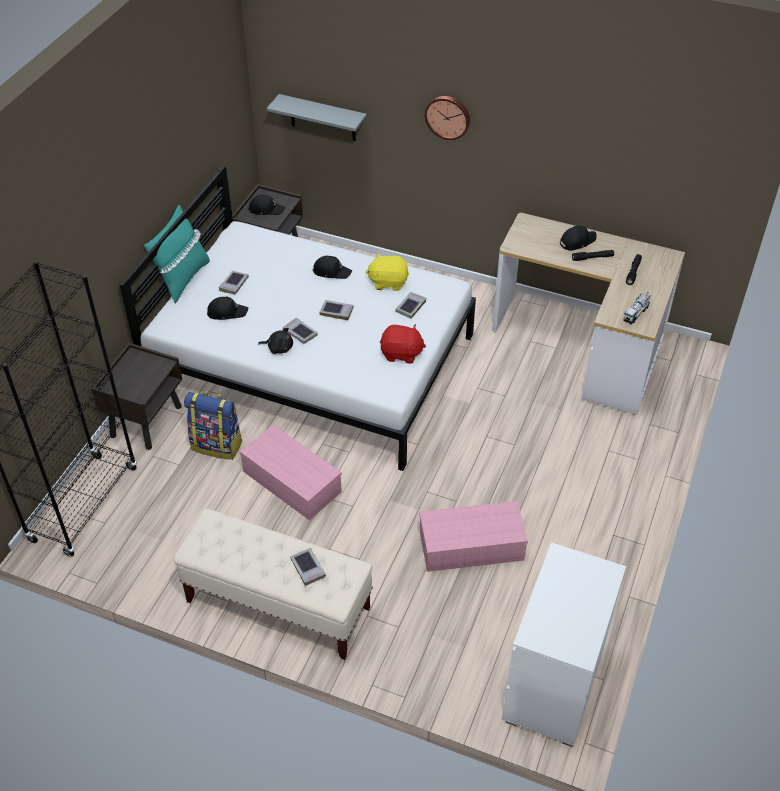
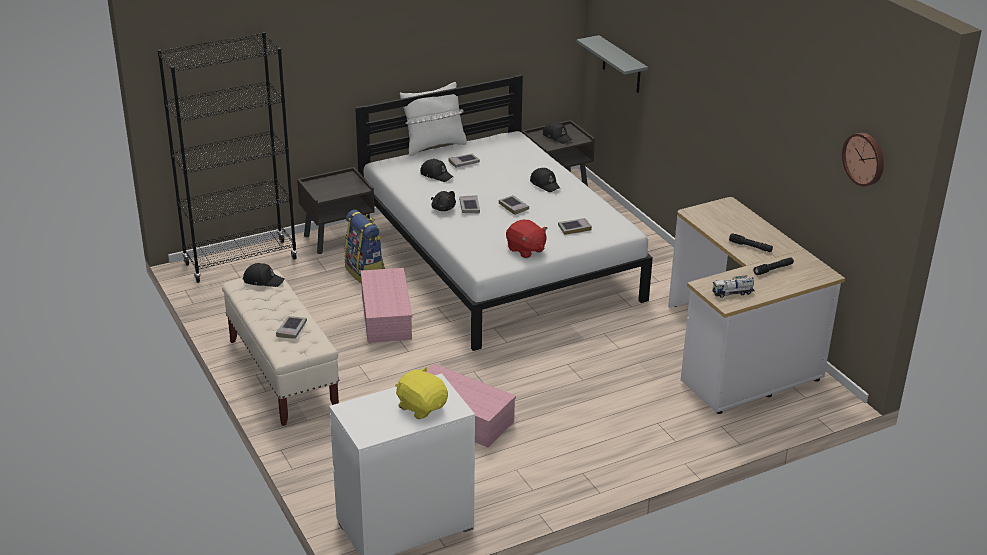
camera: 40 degrees right, 15 degrees down
turquoise pillow [144,205,210,303] -> white pillow [400,82,467,156]
yellow plush toy [365,253,409,291] -> yellow plush toy moved to [395,367,448,420]
wall clock [425,96,470,140] -> wall clock moved to [842,133,884,186]
black cap [560,226,597,250] -> black cap moved to [243,263,285,287]

